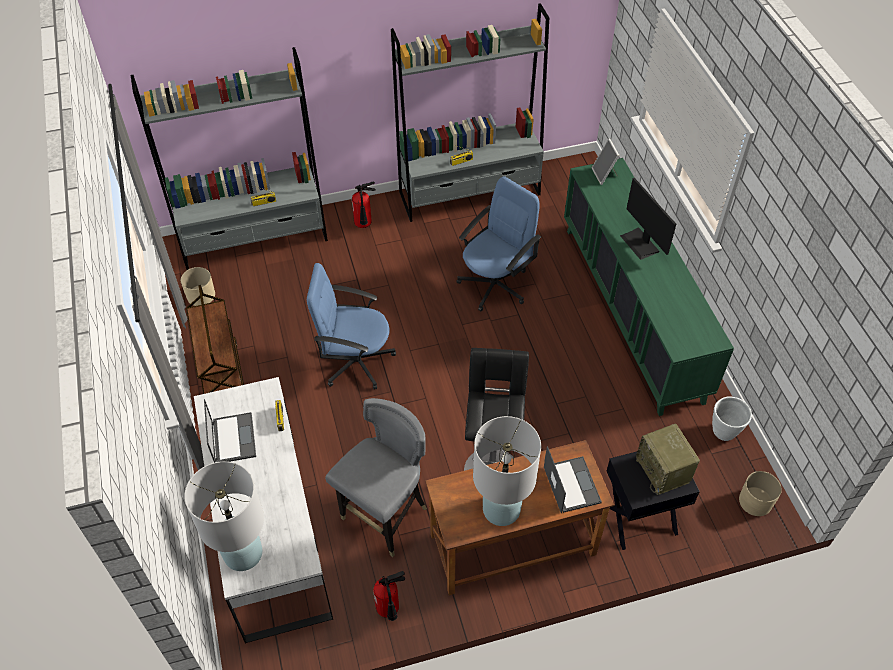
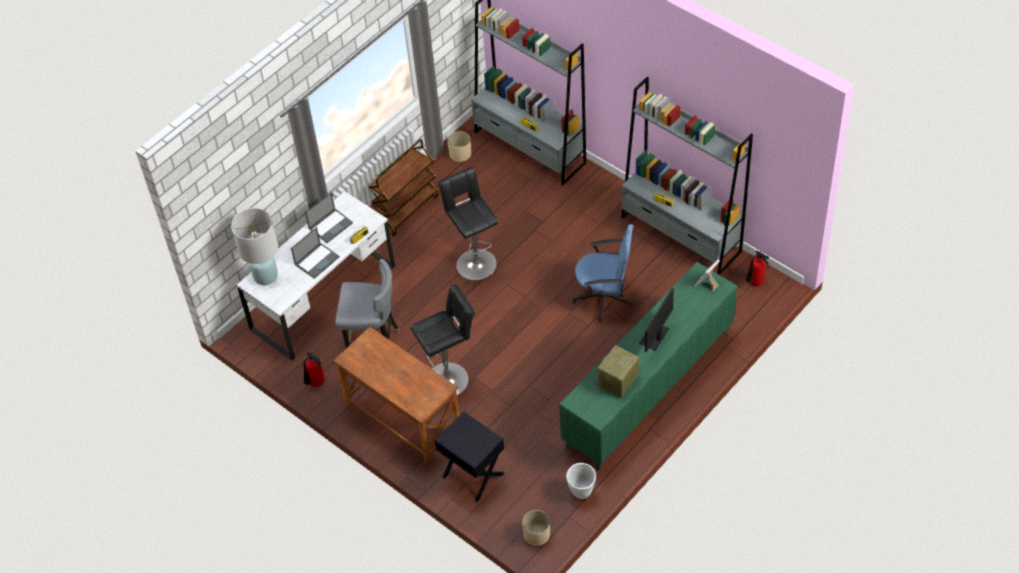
camera: 60 degrees right, 0 degrees up
blue office chair [307,263,396,390] -> black stool [438,167,499,280]
fire extinguisher [352,182,375,228] -> fire extinguisher moved to [746,251,769,286]
white table lamp [473,416,541,526] -> none
laptop [544,446,602,513] -> laptop moved to [291,227,340,279]
radio [636,424,700,495] -> radio moved to [596,345,639,398]

